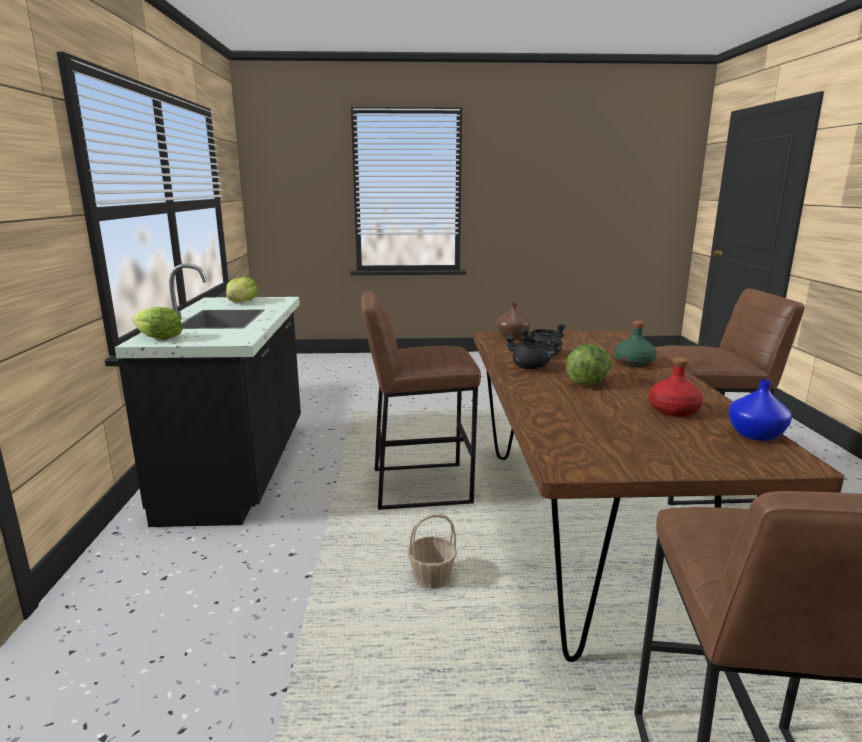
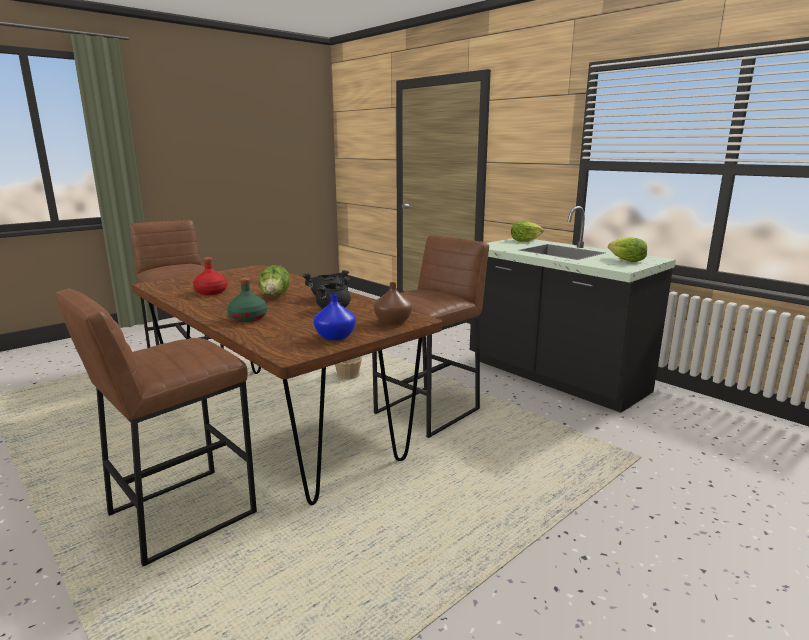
camera: 140 degrees right, 0 degrees up
blue vase [729,379,792,441] -> blue vase moved to [313,294,356,341]

